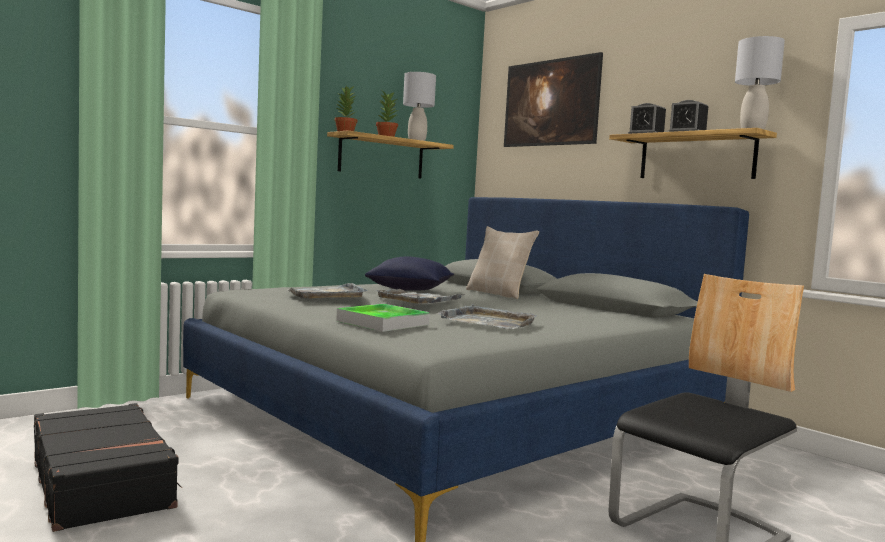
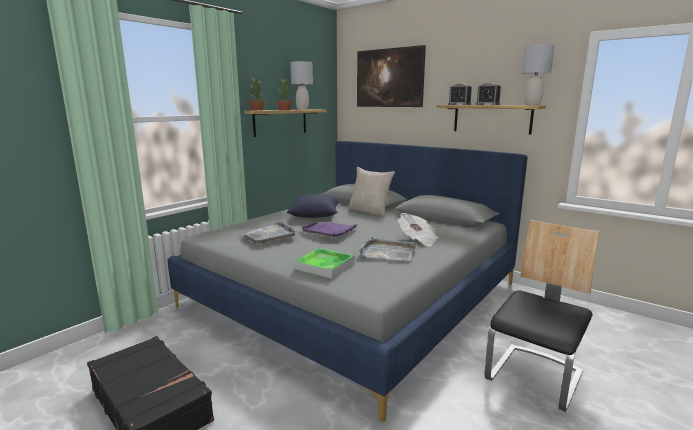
camera: 10 degrees left, 10 degrees up
grey tray [376,289,463,304] -> purple tray [301,222,358,237]
none -> newspaper [398,213,439,247]

